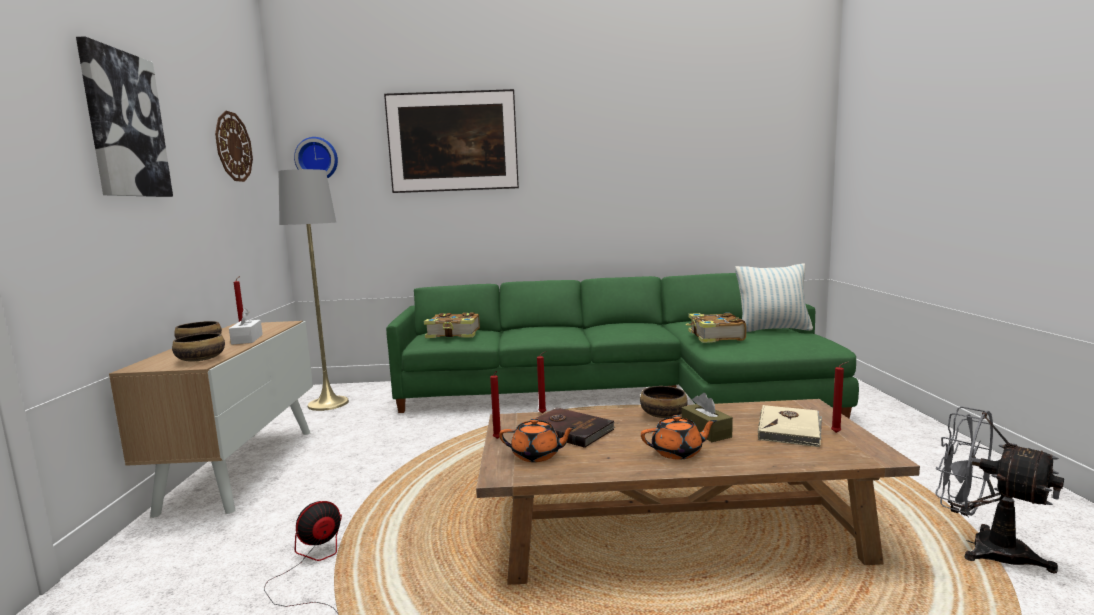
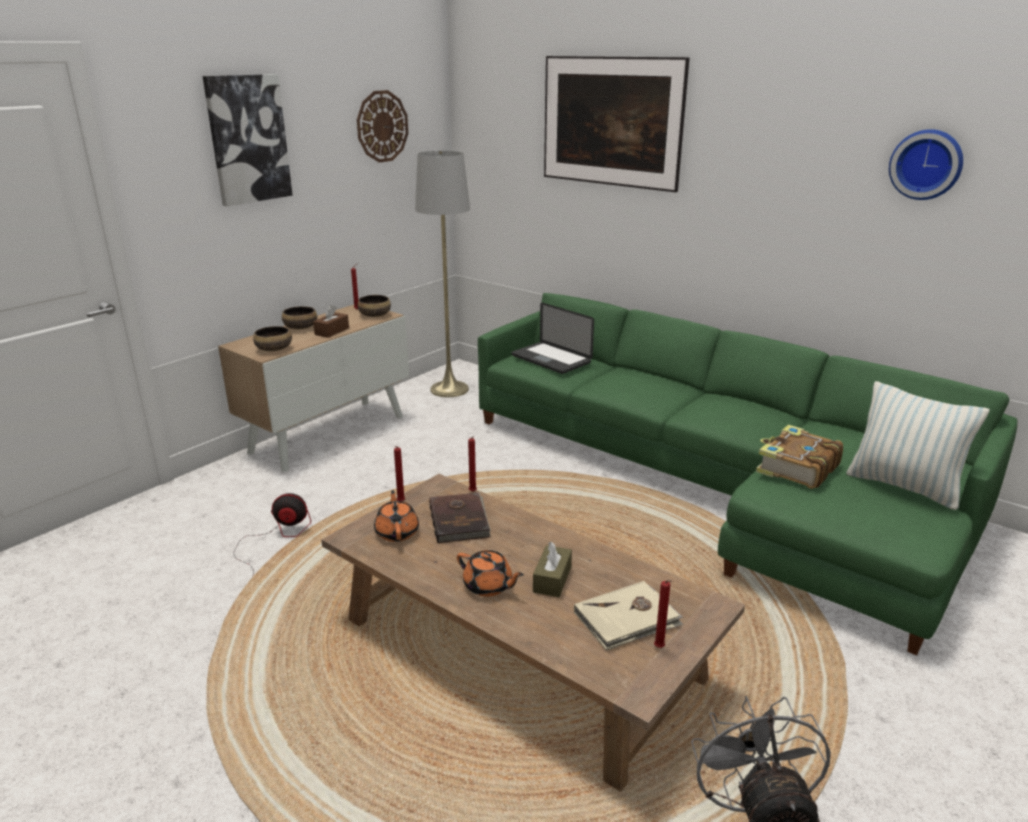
camera: 40 degrees right, 15 degrees up
white tissue box [229,308,263,345] -> brown tissue box [313,305,349,338]
wall clock [294,137,338,179] -> wall clock moved to [889,129,963,200]
book [424,312,480,338] -> laptop [512,302,594,374]
orange teapot [499,418,577,462] -> orange teapot turned 150 degrees counterclockwise [374,490,419,542]
bowl [640,386,688,418] -> bowl moved to [357,295,391,317]

